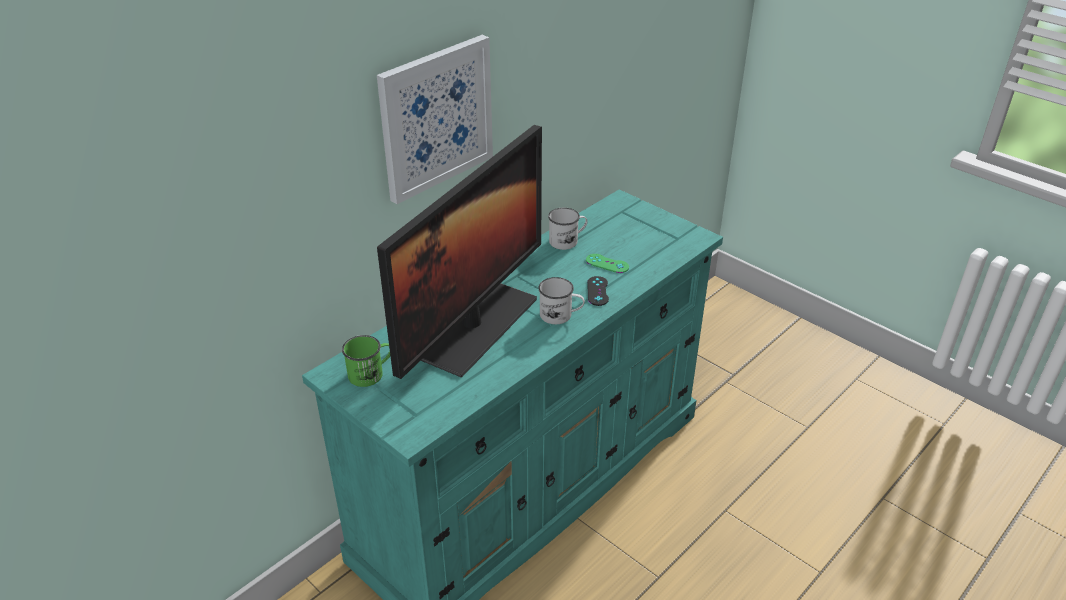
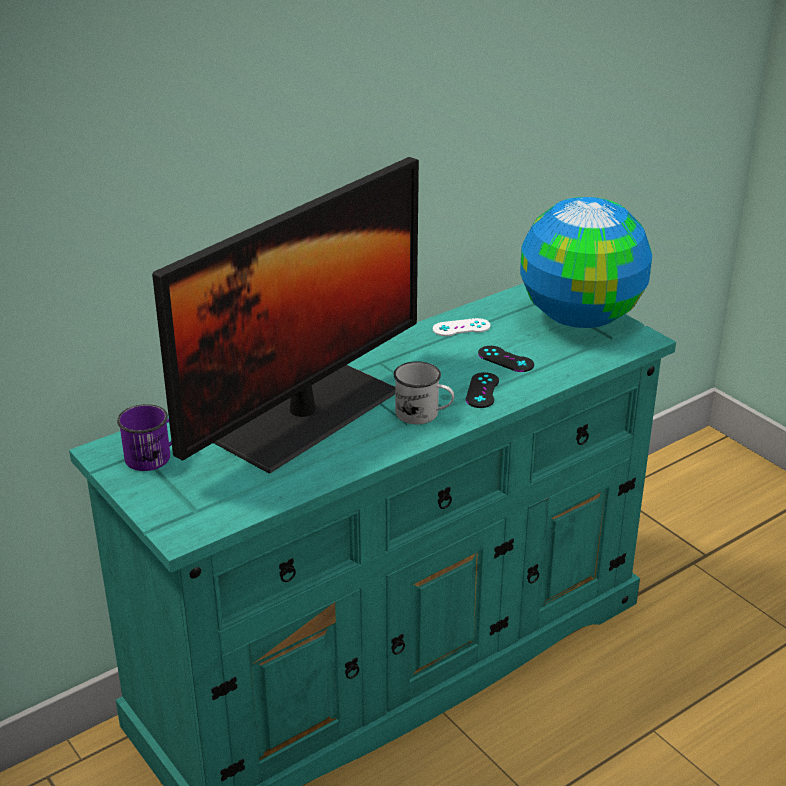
camera: 10 degrees right, 5 degrees down
green mug [342,335,390,387] -> purple mug [117,404,172,471]
picture [377,35,493,204] -> none
white mug [548,208,588,250] -> white game controller [433,318,491,336]
green game controller [586,254,629,273] -> black game controller [478,346,534,372]
none -> globe [520,197,652,328]

